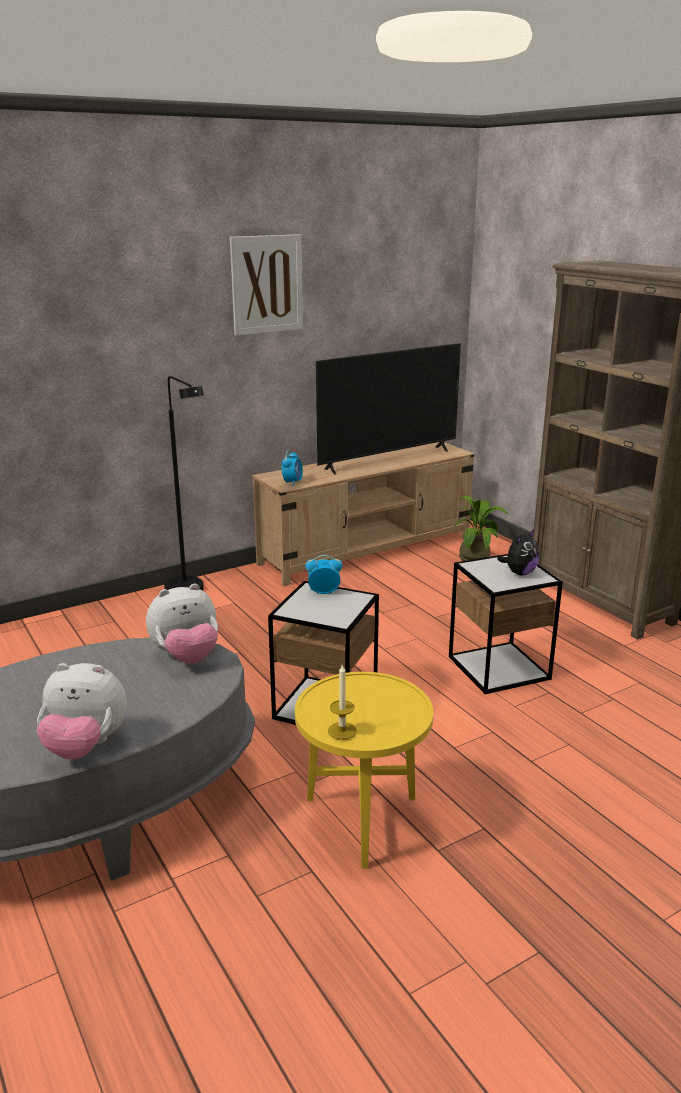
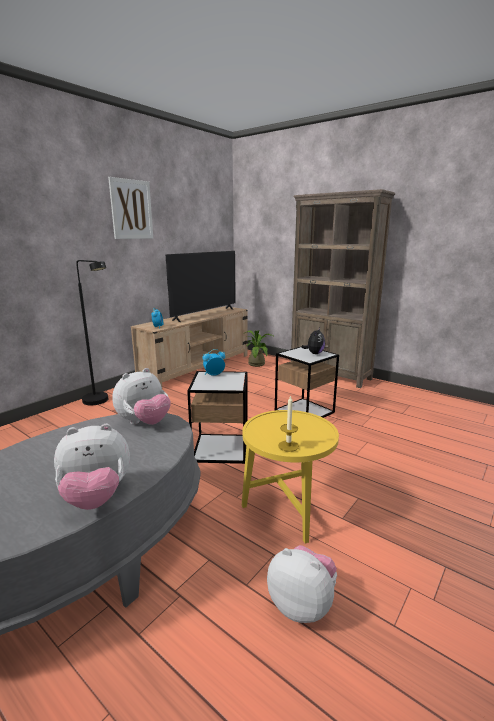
camera: 20 degrees left, 5 degrees down
none -> plush toy [267,545,337,623]

